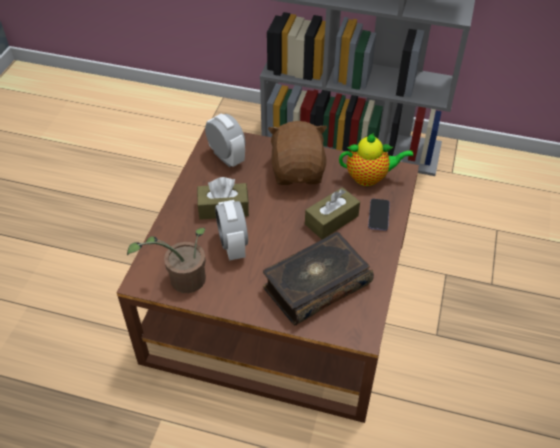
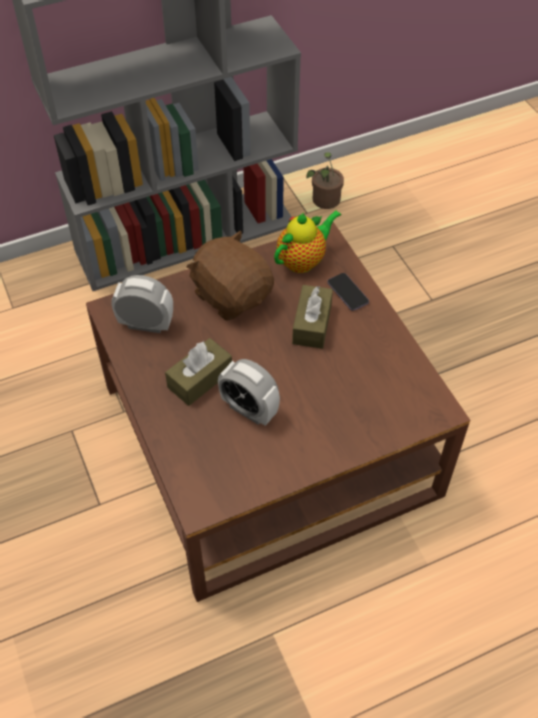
camera: 40 degrees left, 5 degrees up
potted plant [127,228,206,293] -> potted plant moved to [306,152,344,209]
book [263,232,374,325] -> none

